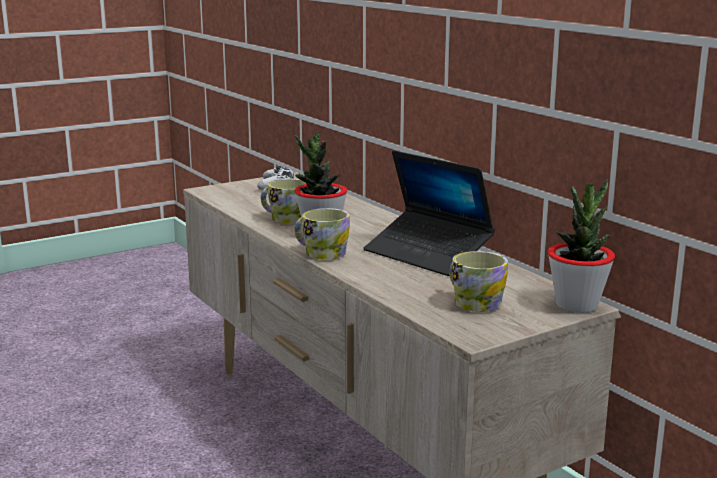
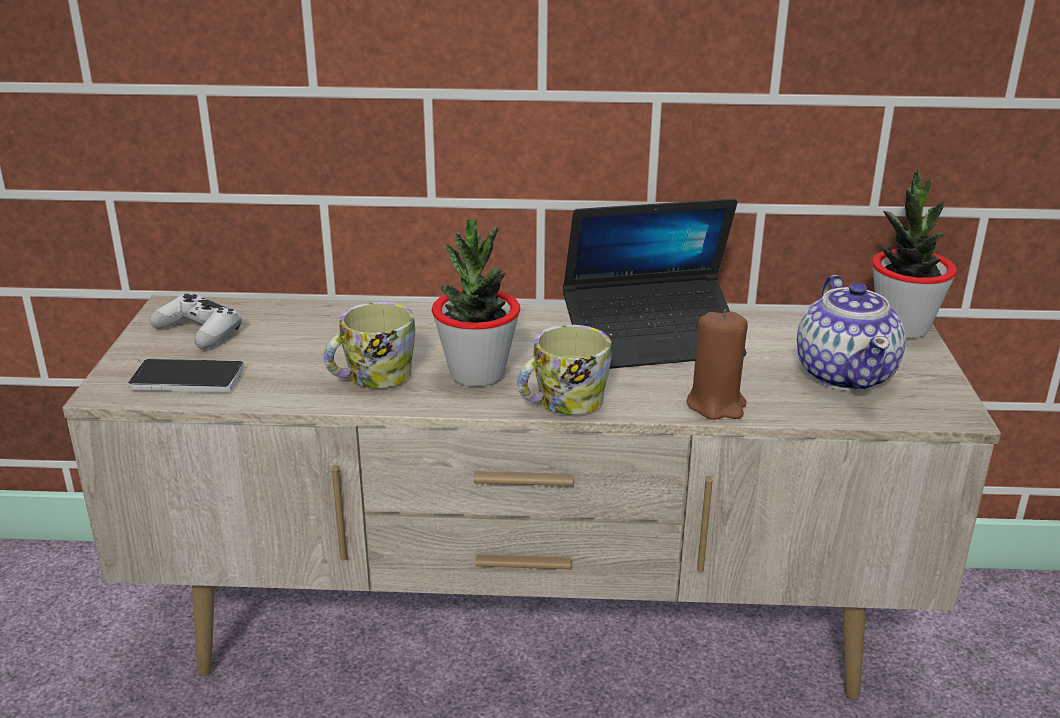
camera: 55 degrees left, 10 degrees up
mug [450,251,508,312] -> teapot [797,275,906,391]
none -> phone [128,359,244,392]
none -> brown candle [686,310,748,420]

